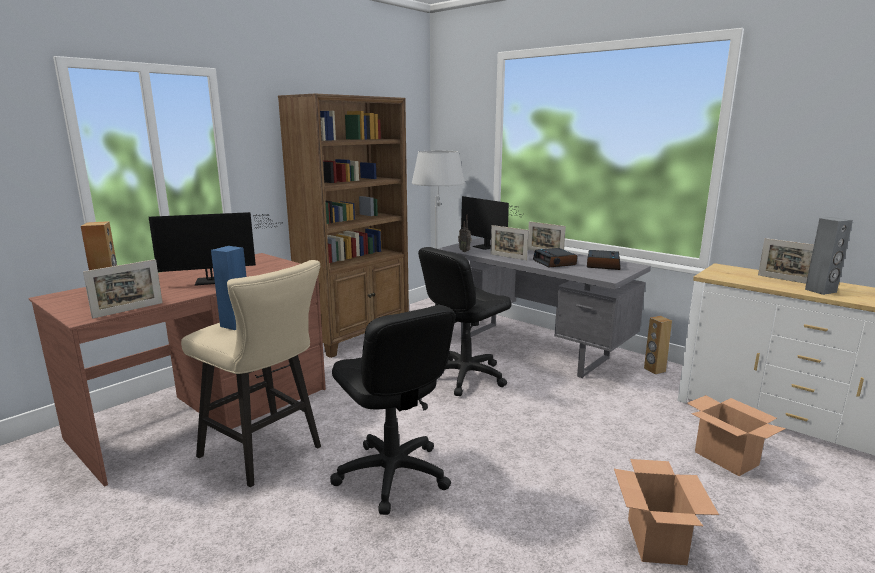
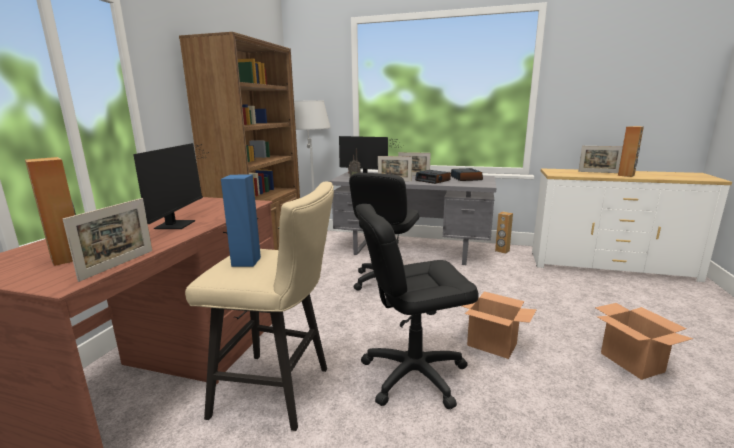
camera: 25 degrees left, 0 degrees up
monitor [149,212,282,286] -> monitor turned 45 degrees counterclockwise [133,143,209,229]
black office chair [330,305,455,515] -> black office chair turned 135 degrees clockwise [356,204,479,410]
cardboard box [687,395,786,476] -> cardboard box moved to [462,291,537,359]
grey speaker [805,217,853,295] -> brown speaker [618,126,644,177]

